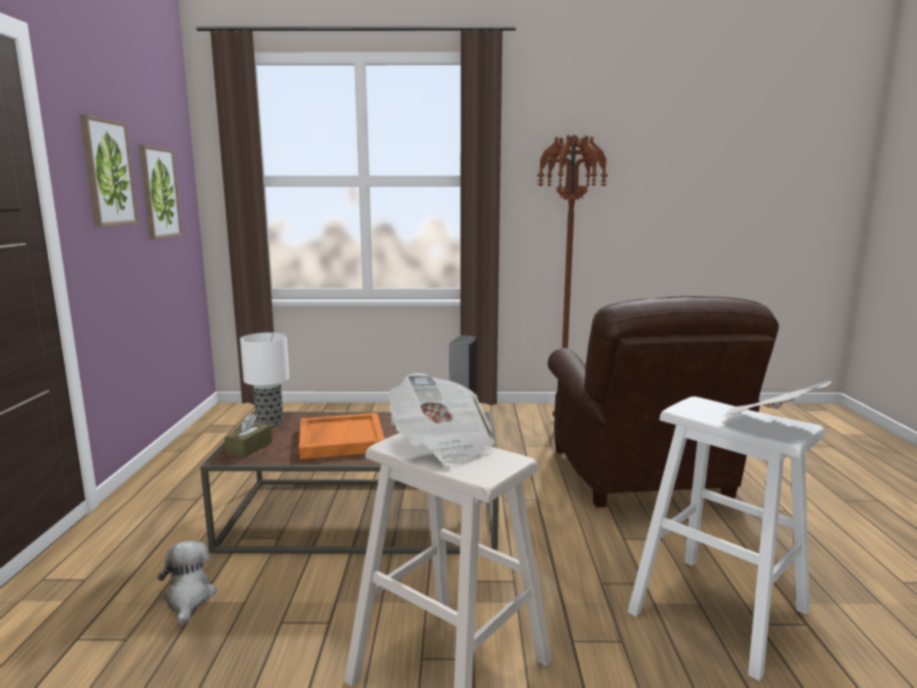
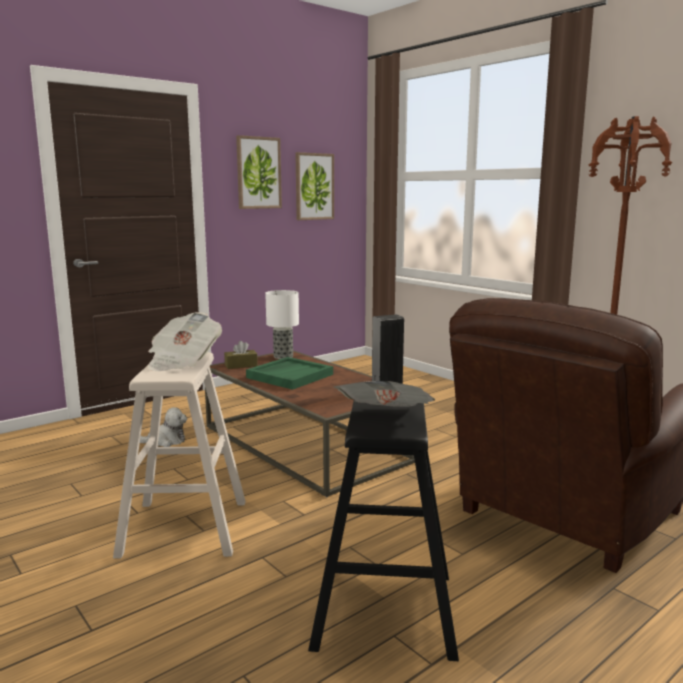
camera: 50 degrees right, 0 degrees up
plush toy [158,541,217,625] -> plush toy turned 45 degrees clockwise [140,407,187,447]
orange tray [299,413,385,459] -> green tray [246,357,333,390]
white stool [627,397,825,681] -> black stool [308,400,459,661]

